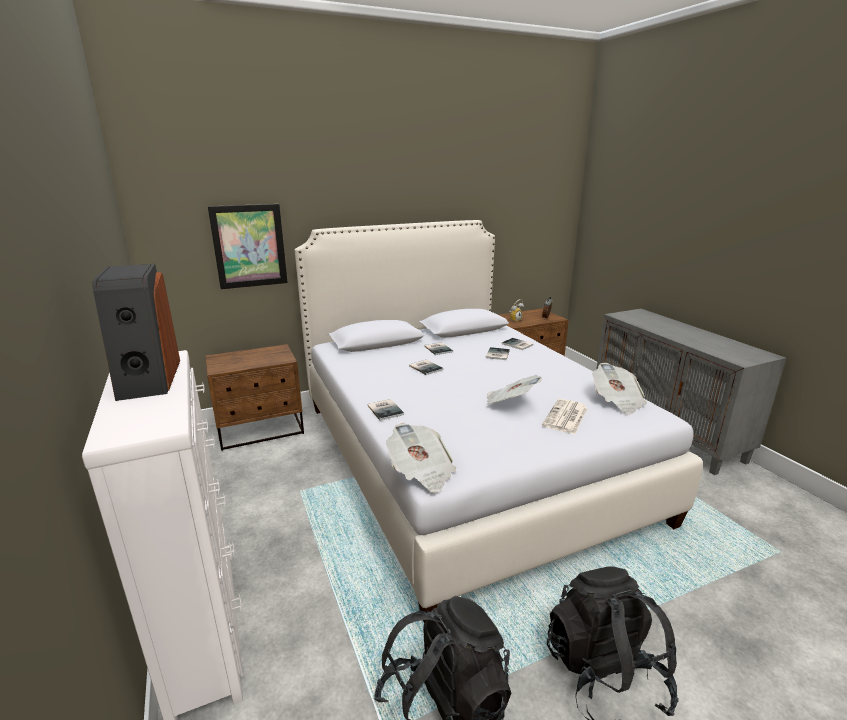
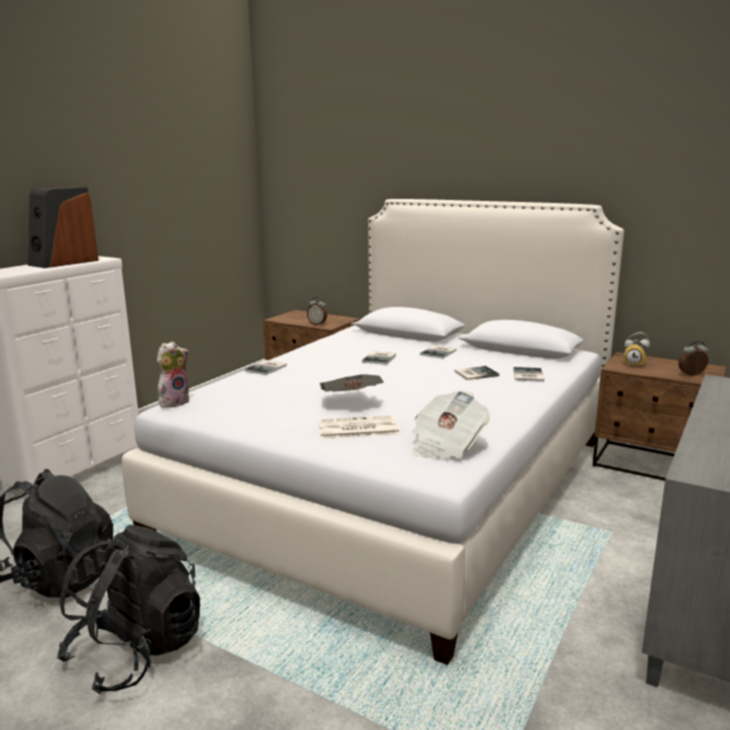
camera: 55 degrees right, 5 degrees down
picture [208,204,288,289] -> none
newspaper [386,423,457,493] -> plush toy [157,341,189,408]
none -> alarm clock [307,297,327,325]

